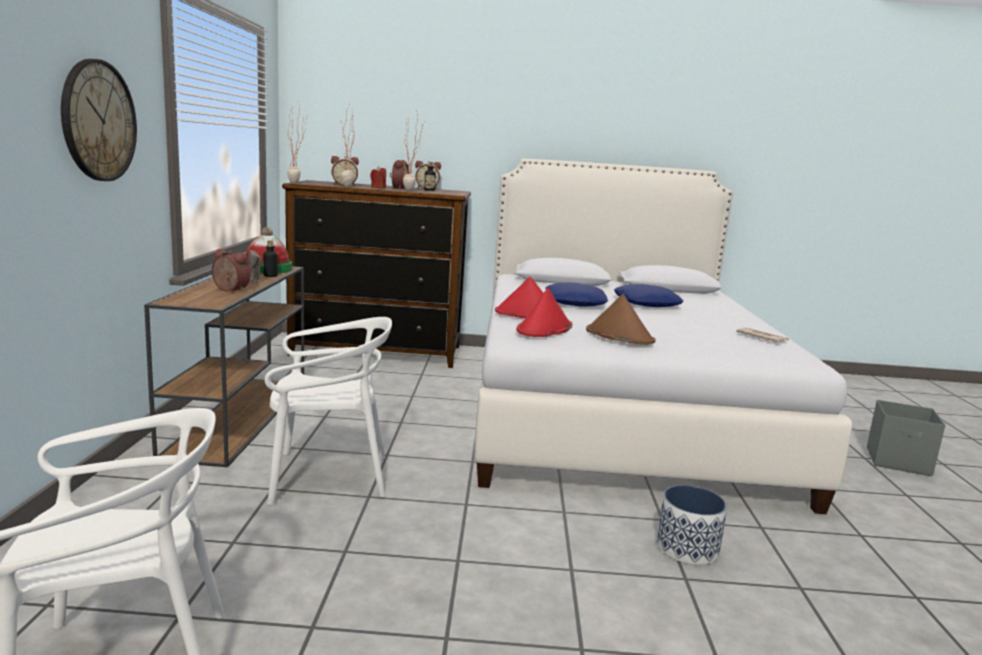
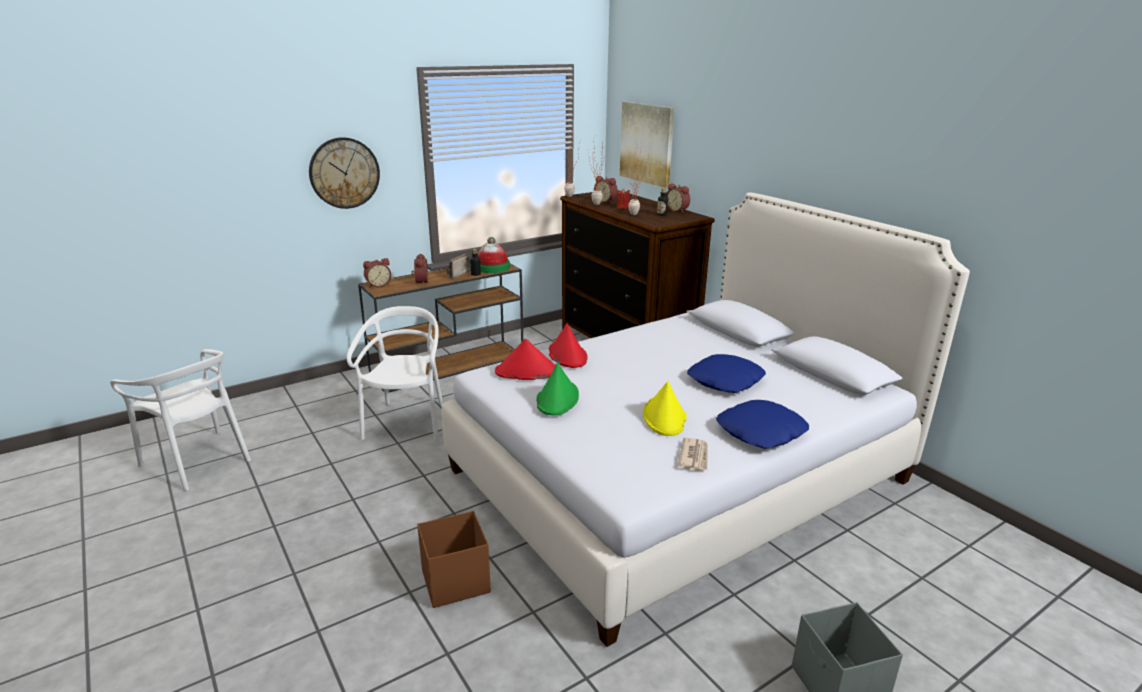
camera: 55 degrees right, 10 degrees up
white chair [265,317,392,505] -> white chair turned 135 degrees counterclockwise [347,306,443,441]
alarm clock [390,160,409,189] -> alarm clock moved to [363,258,391,288]
blue pillow [545,282,608,307] -> blue pillow moved to [716,400,809,449]
brown hat [586,294,656,344] -> green hat [536,363,579,416]
planter [657,485,727,565] -> brown storage box [417,511,491,608]
none -> picture [620,102,674,188]
none -> yellow hat [643,381,686,436]

